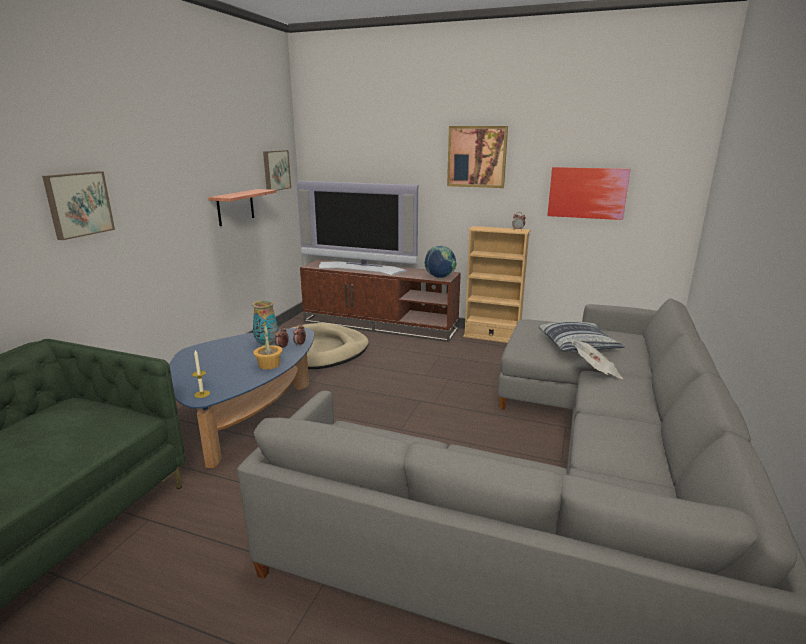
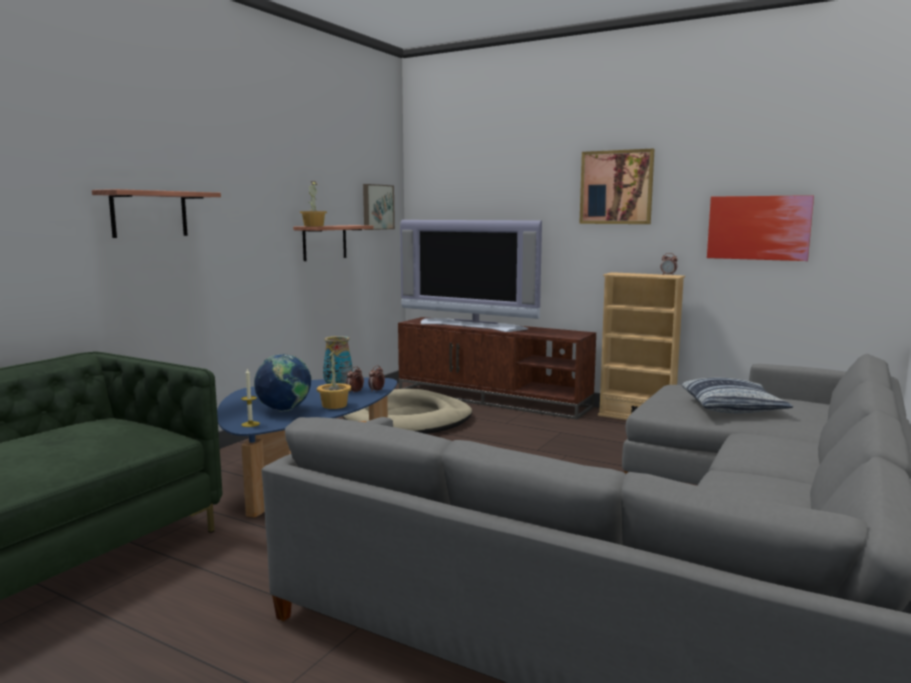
camera: 10 degrees right, 10 degrees down
picture [42,171,115,240] -> shelf [92,189,221,238]
globe [424,245,457,278] -> globe moved to [254,354,312,412]
newspaper [571,341,623,379] -> none
none -> potted plant [300,181,327,226]

